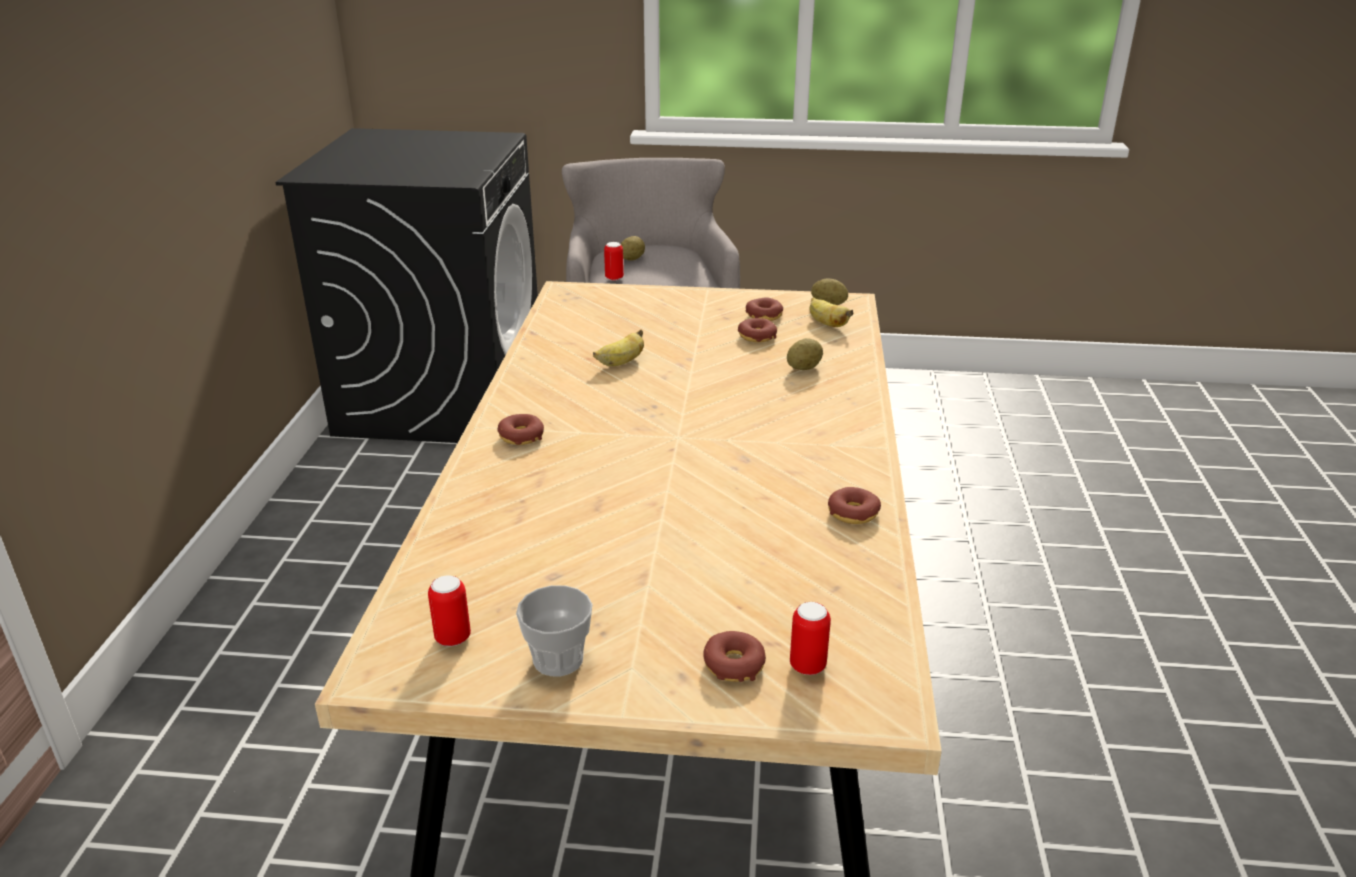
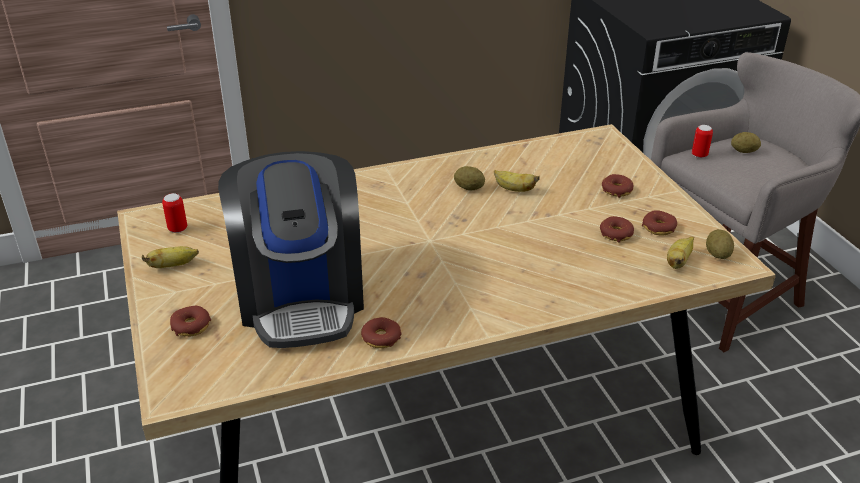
camera: 65 degrees right, 5 degrees up
donut [497,414,544,445] -> donut moved to [602,174,633,198]
cup [516,585,593,677] -> banana [142,246,199,268]
potato [787,338,823,370] -> potato moved to [454,166,485,190]
can [790,602,831,675] -> none
none -> coffee machine [218,151,364,348]

